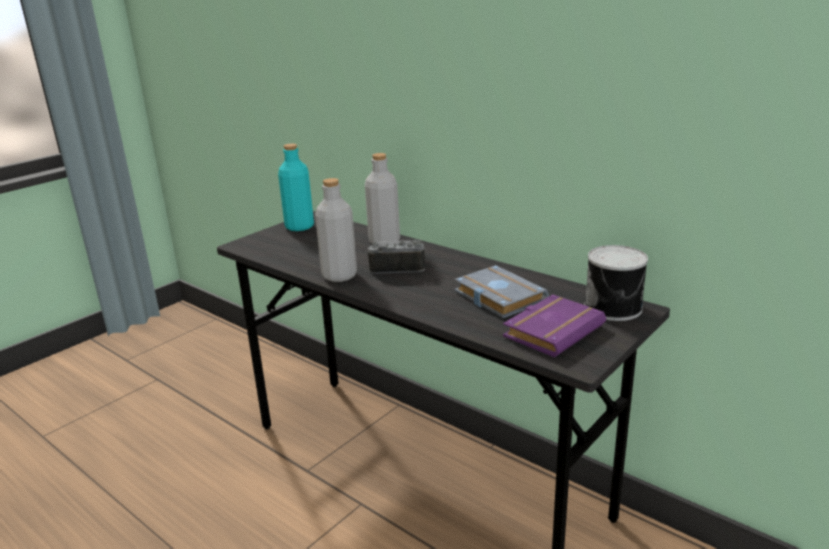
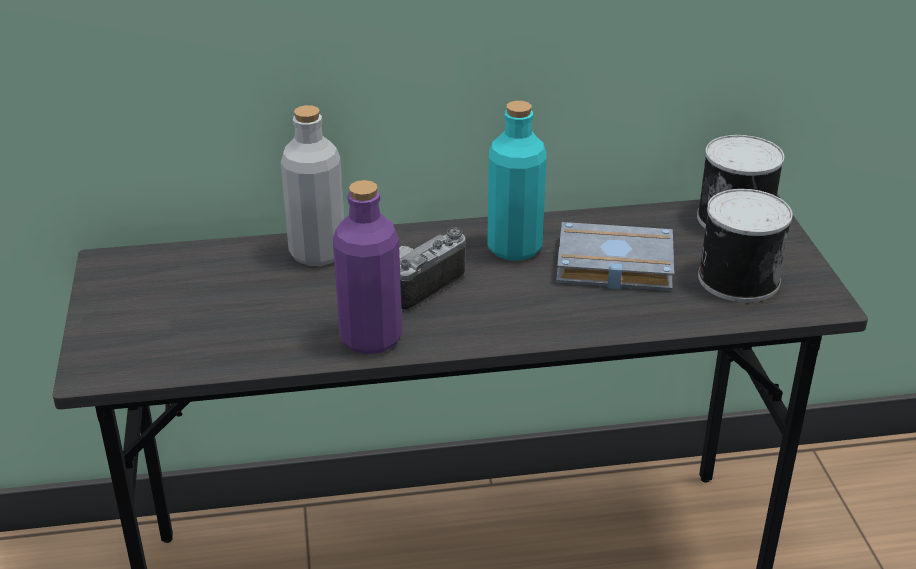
camera: 50 degrees left, 10 degrees up
turquoise bottle [278,144,314,231] -> turquoise bottle moved to [487,101,547,261]
grey bottle [315,178,357,282] -> purple bottle [333,180,402,354]
purple book [503,294,606,357] -> can [698,189,793,303]

